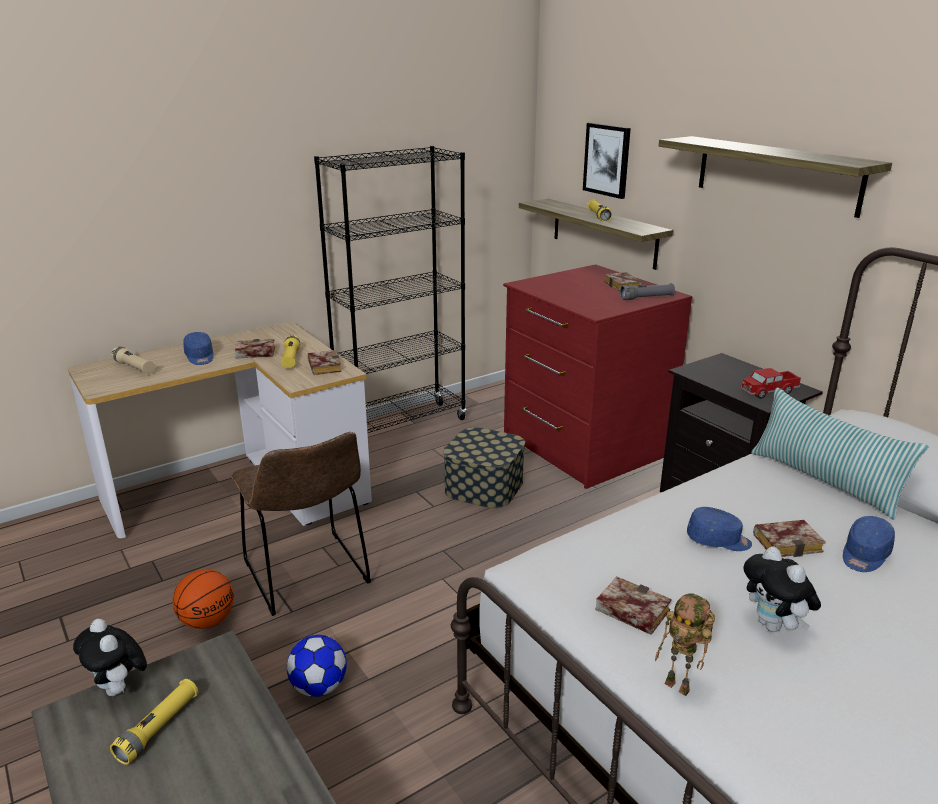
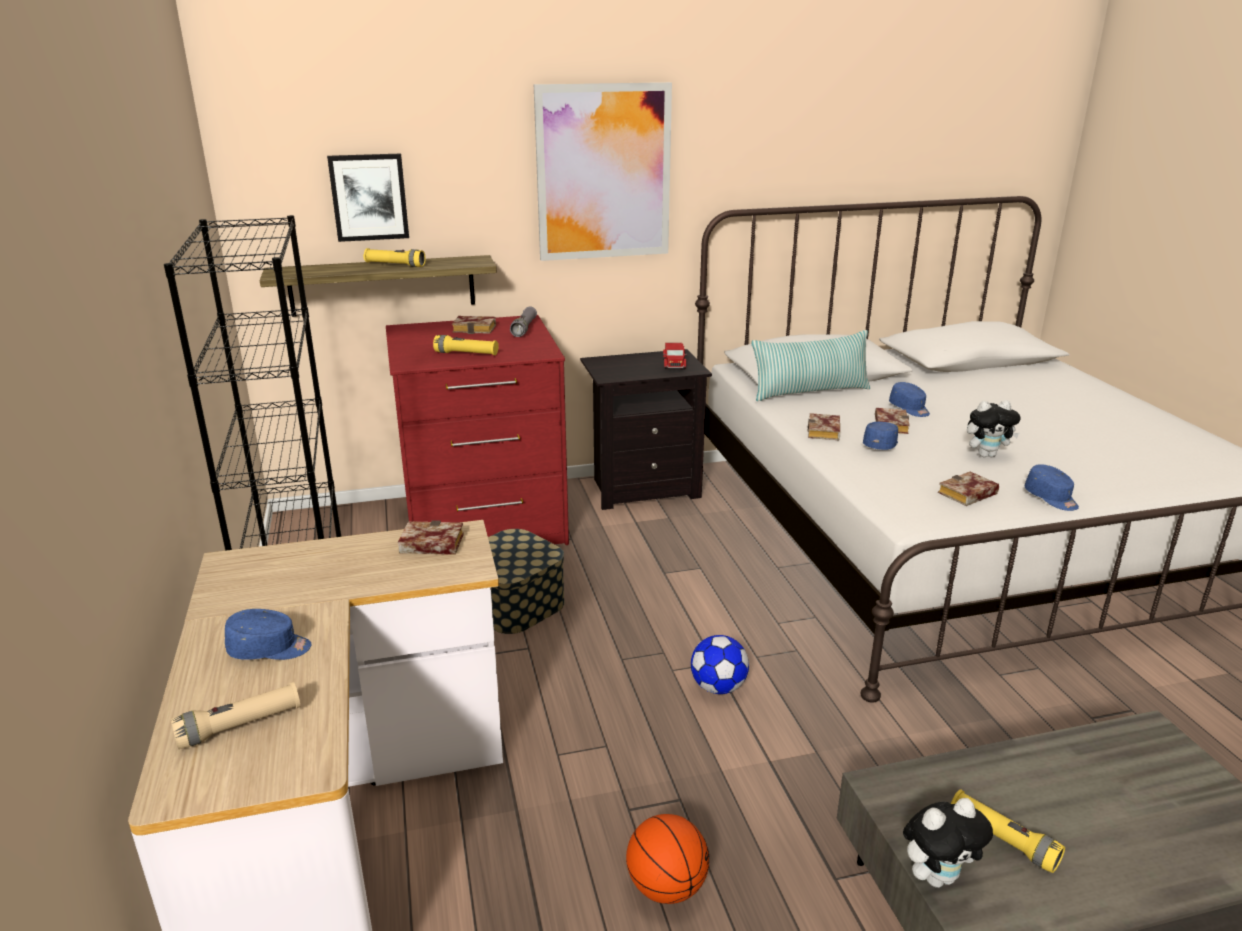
camera: 70 degrees left, 0 degrees up
brown chair [231,432,371,616] -> none
book [235,339,275,359] -> book moved to [807,413,840,440]
yellow flashlight [281,335,300,369] -> yellow flashlight moved to [433,335,499,355]
football [287,635,347,697] -> football moved to [691,635,749,694]
toy robot [655,594,715,696] -> blue cap [1024,464,1079,511]
shelf [659,136,892,218] -> picture [534,82,672,261]

